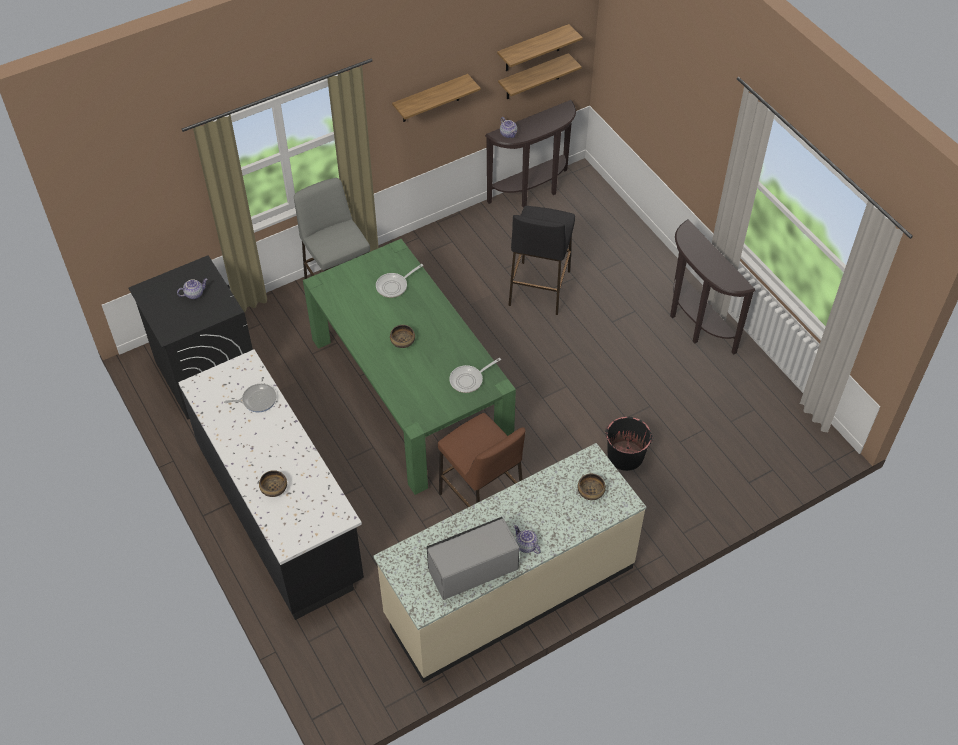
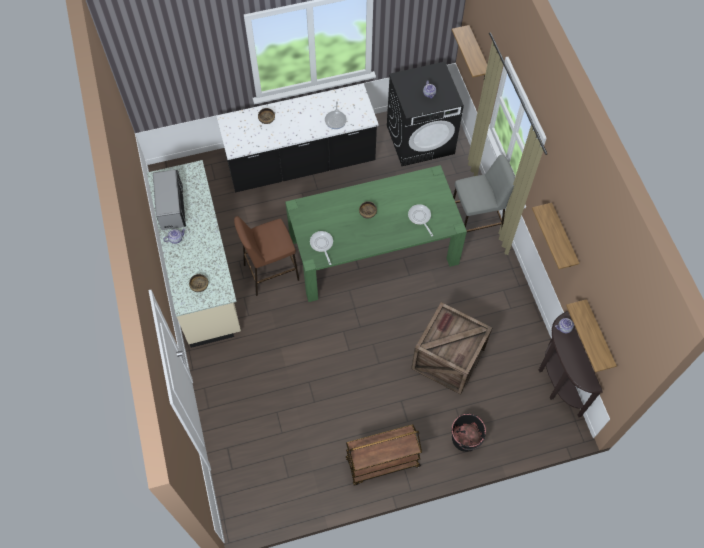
camera: 105 degrees right, 10 degrees up
shelf [497,24,583,71] -> shelf moved to [452,25,487,78]
black stool [508,206,575,315] -> crate [411,302,493,394]
black bucket [605,417,654,471] -> black bucket moved to [451,414,486,452]
brown console table [670,219,755,354] -> brown cart [346,424,422,485]

